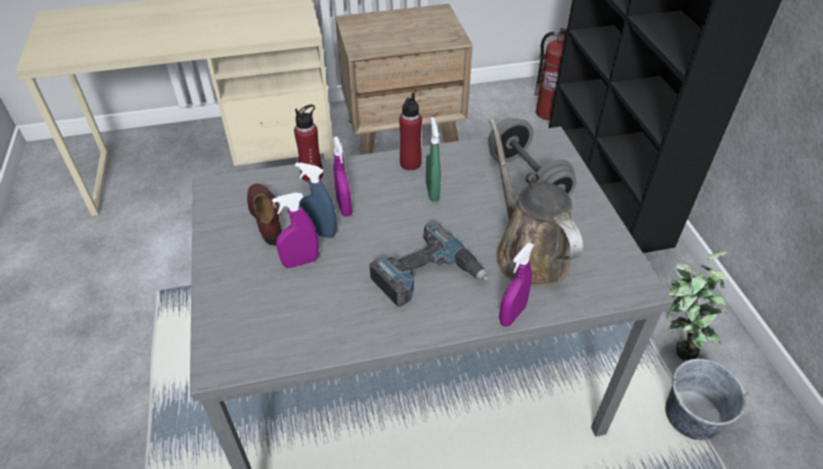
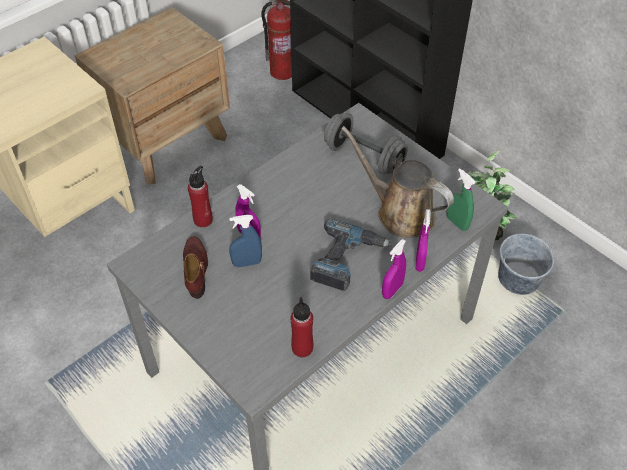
camera: 30 degrees left, 5 degrees up
brown shoe [247,183,282,245] -> brown shoe turned 45 degrees clockwise [183,236,208,299]
purple spray bottle [272,192,319,268] -> purple spray bottle moved to [382,239,406,299]
red bottle [399,93,422,170] -> red bottle moved to [290,297,313,357]
green spray bottle [426,117,441,202] -> green spray bottle moved to [447,168,476,231]

